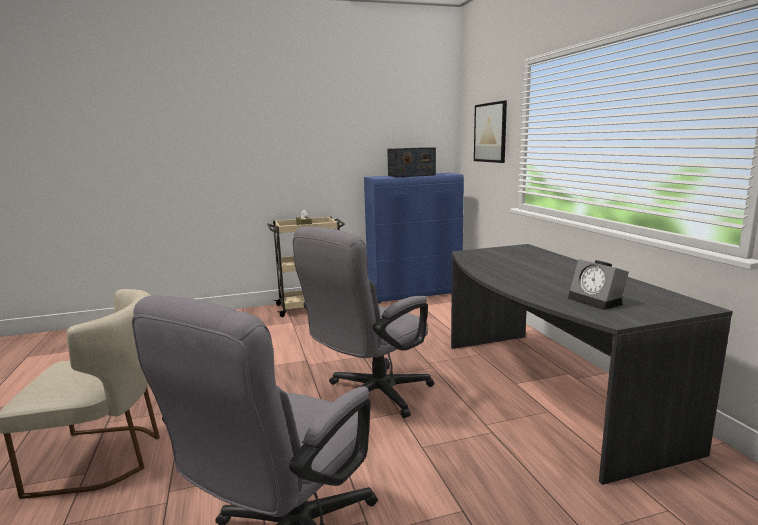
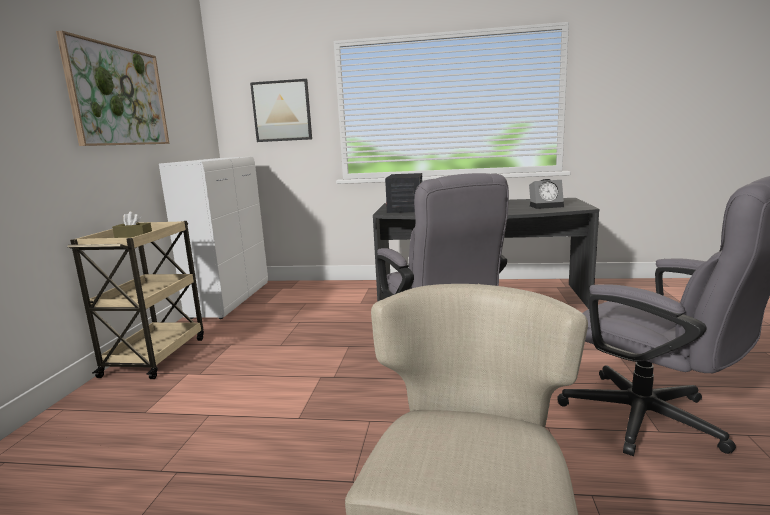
camera: 65 degrees left, 0 degrees up
blue cabinet [364,173,464,303] -> white cabinet [159,157,268,319]
radio [387,147,436,178] -> radio moved to [385,173,422,213]
none -> picture [56,31,169,146]

